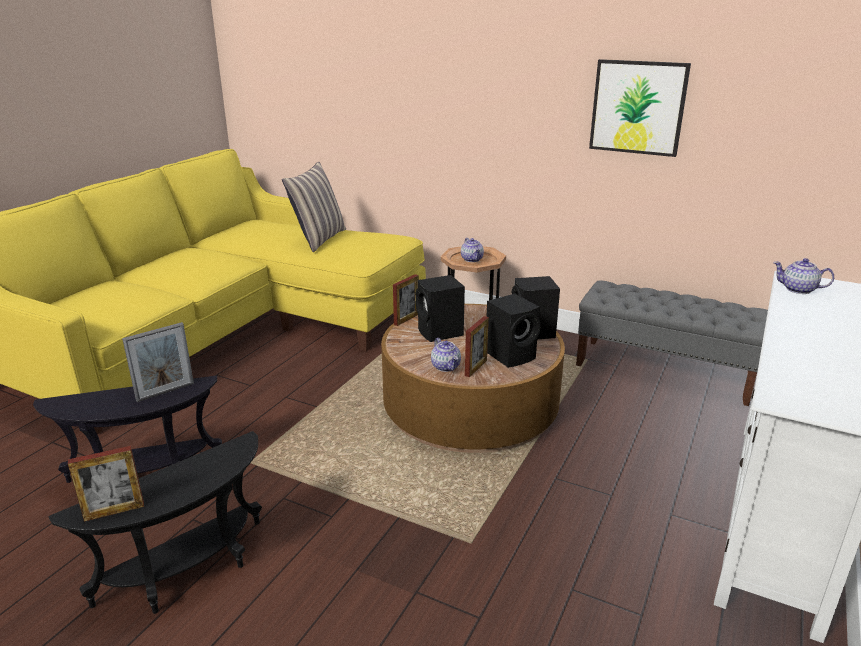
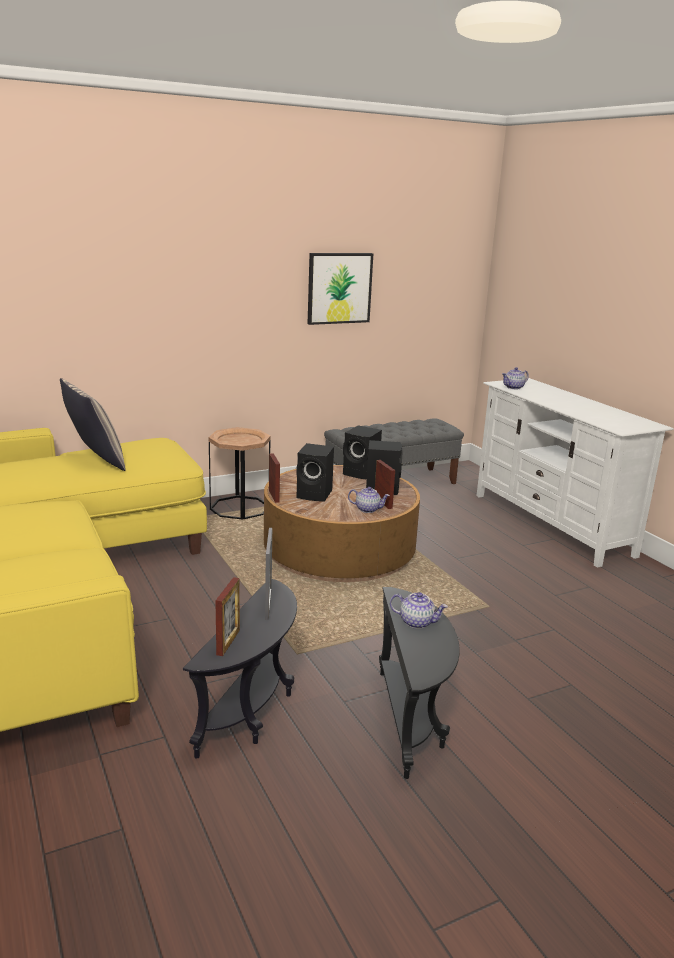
camera: 55 degrees left, 5 degrees down
picture frame [68,446,144,522] -> picture frame moved to [215,577,240,656]
teapot [461,238,484,262] -> teapot moved to [390,592,448,629]

